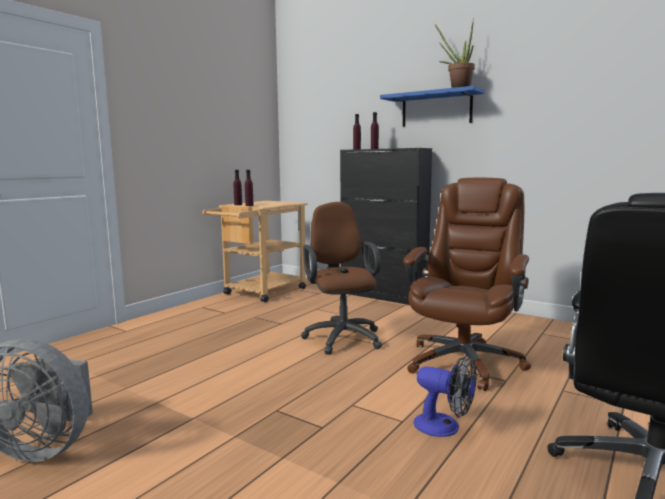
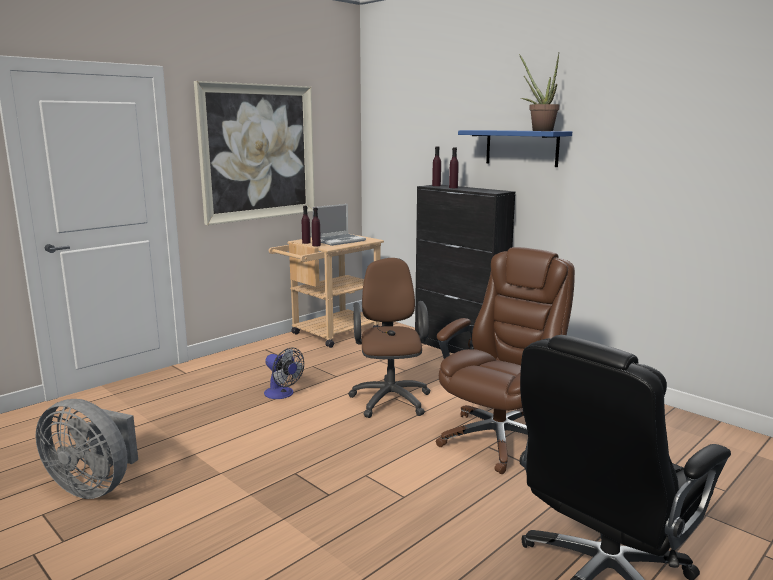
camera: 10 degrees right, 5 degrees up
fan [414,355,476,437] -> fan moved to [264,347,304,399]
none -> picture [194,81,315,225]
none -> laptop [313,204,366,246]

